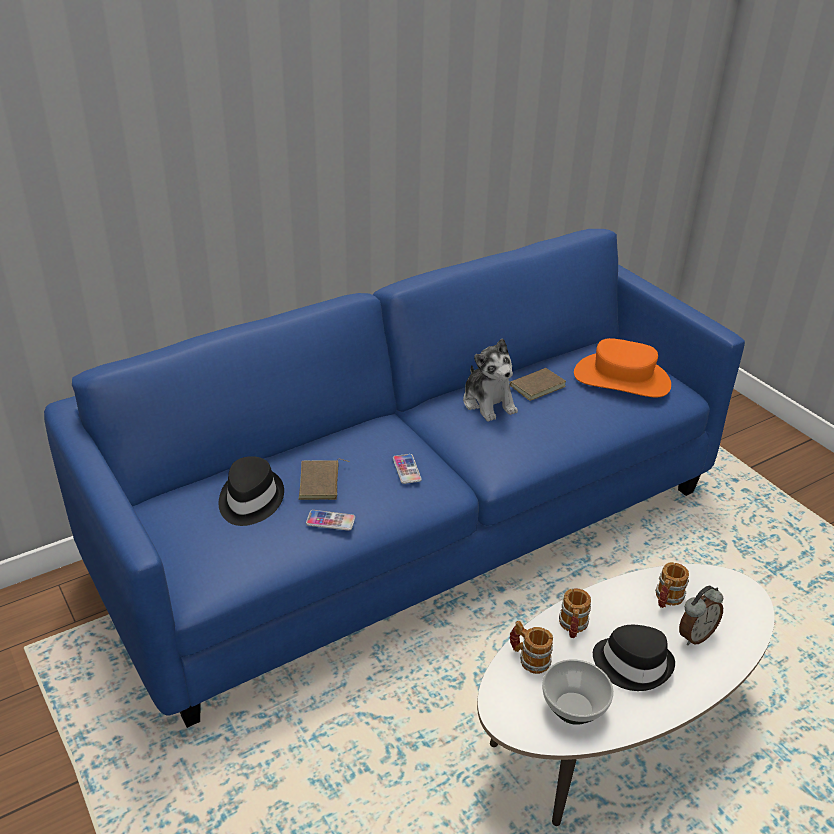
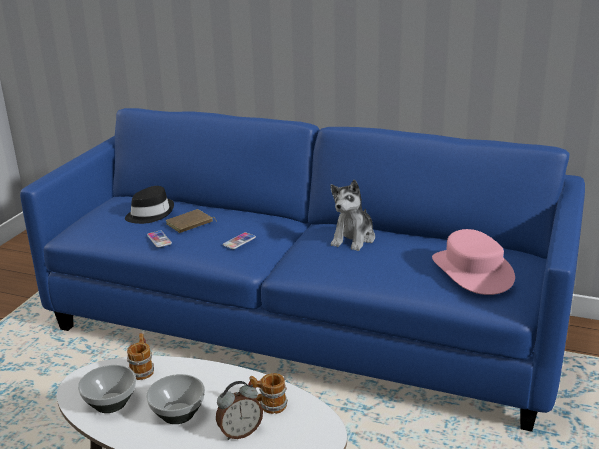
camera: 55 degrees right, 10 degrees down
brown book [510,368,566,401] -> none
mug [559,588,591,638] -> none
orange hat [574,338,671,397] -> pink hat [432,229,515,295]
black hat [593,625,675,691] -> bowl [146,374,205,424]
alarm clock [679,586,723,645] -> alarm clock turned 45 degrees counterclockwise [216,381,263,440]

